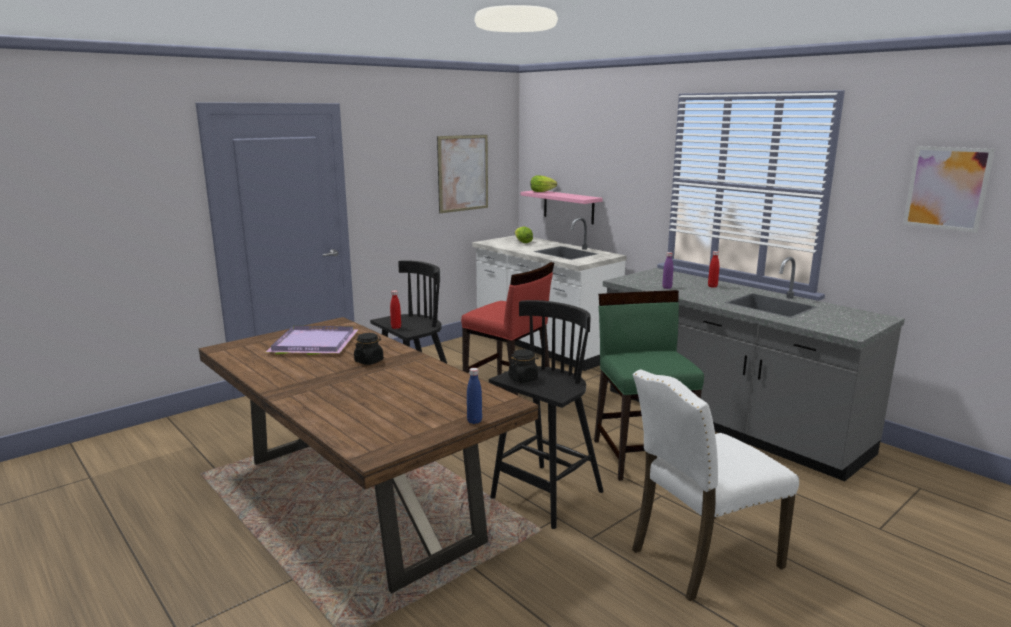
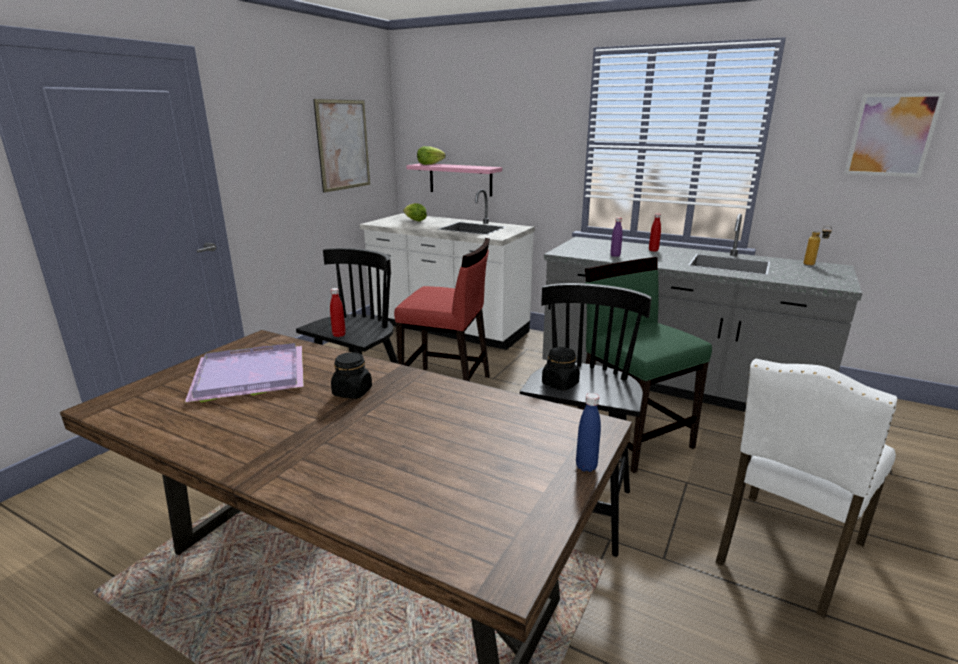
camera: 20 degrees left, 5 degrees up
none -> bottle [803,226,832,265]

